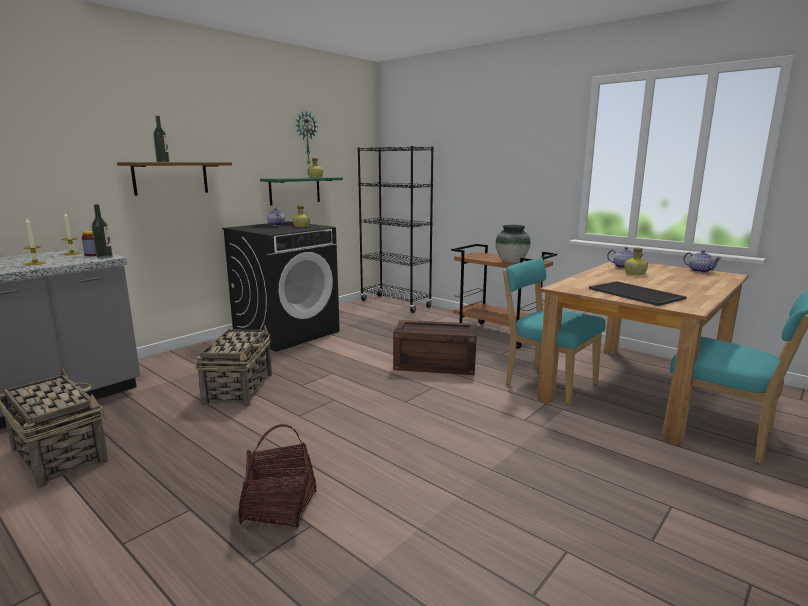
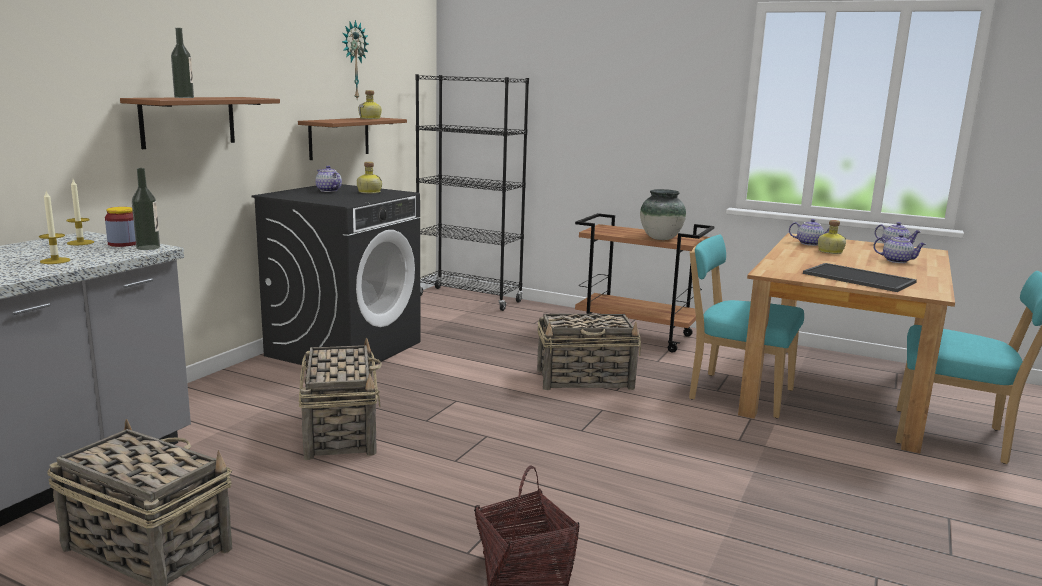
camera: 15 degrees left, 0 degrees up
green shelf [260,177,343,206] -> brown shelf [298,118,407,160]
crate [393,320,477,375] -> basket [537,313,641,390]
none -> teapot [873,234,926,263]

